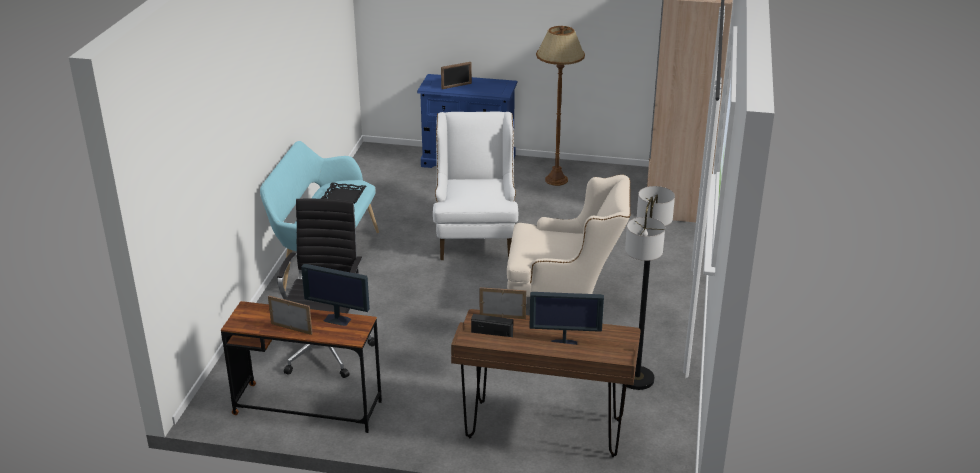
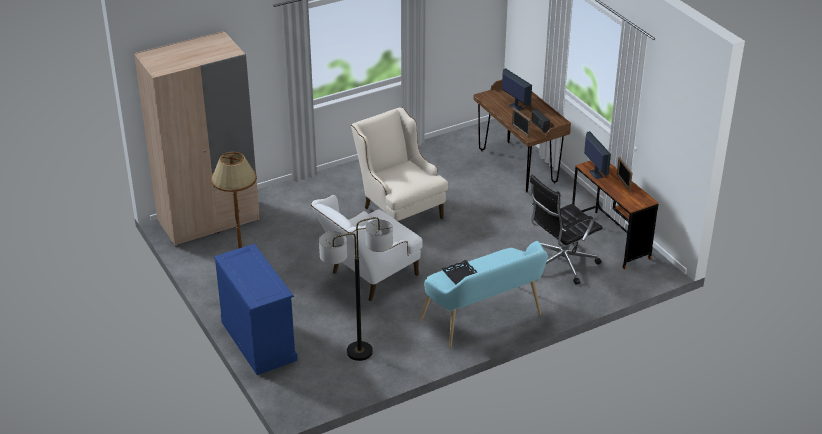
camera: 130 degrees left, 5 degrees up
picture frame [441,62,472,89] -> none
floor lamp [625,186,675,390] -> floor lamp moved to [319,217,393,361]

